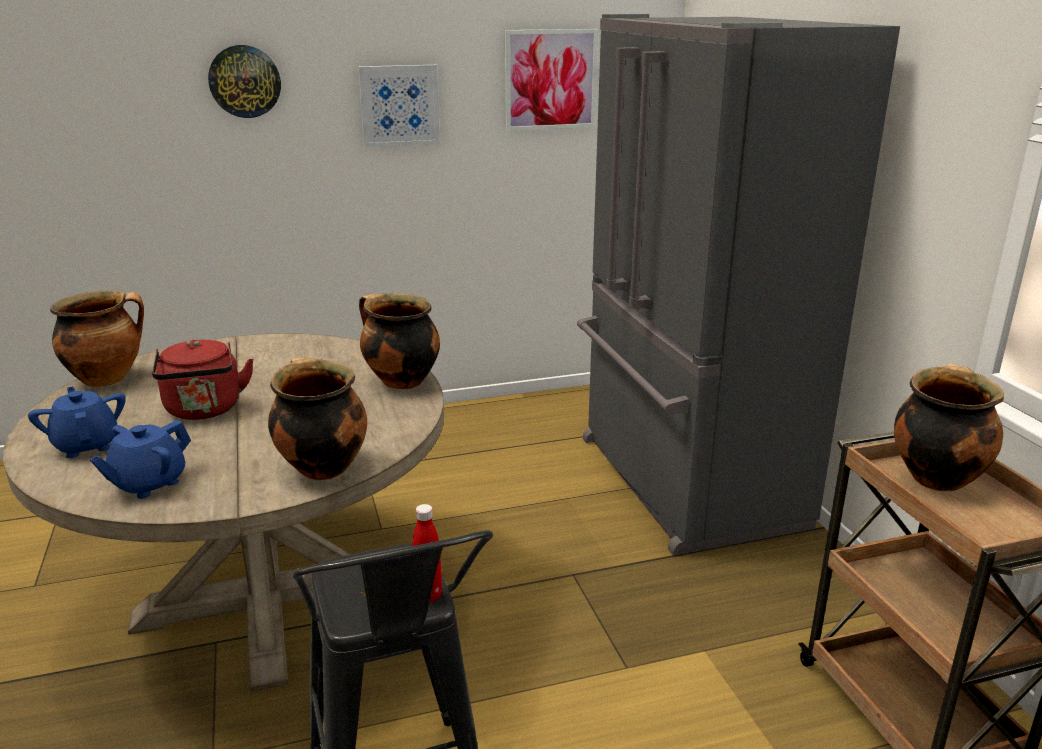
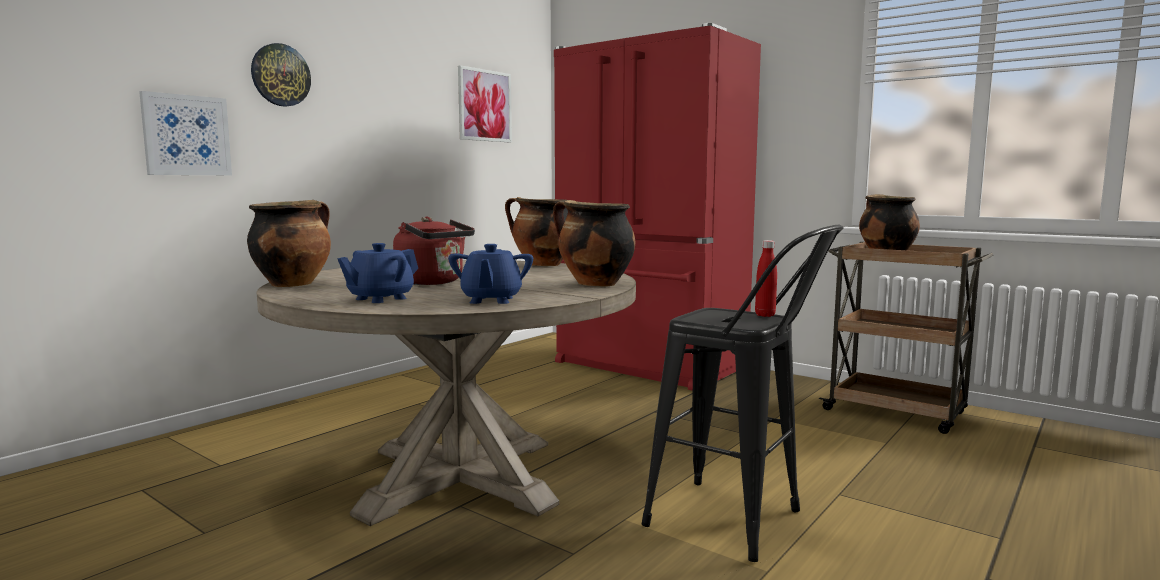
camera: 35 degrees left, 15 degrees down
blue teapot [28,386,126,458] -> blue teapot turned 75 degrees counterclockwise [338,243,418,303]
picture [358,65,440,148] -> picture moved to [139,91,232,175]
grey fridge [577,14,900,555] -> red fridge [554,23,761,391]

